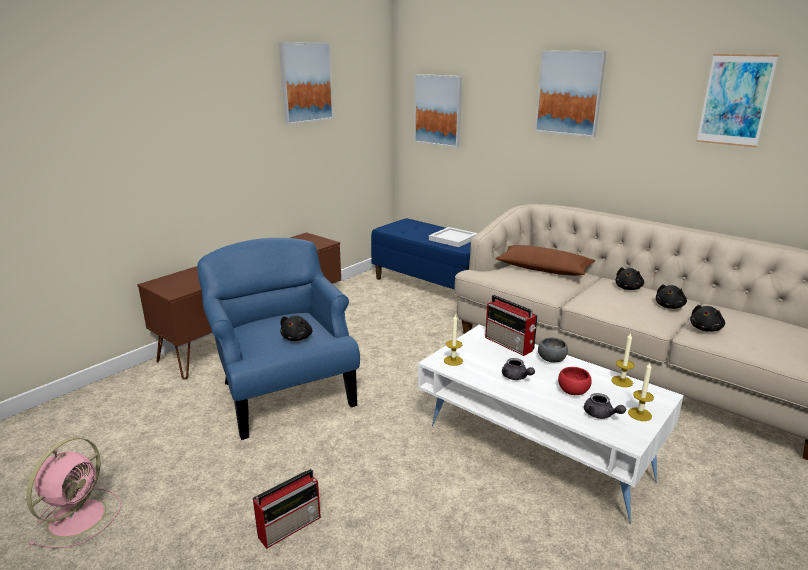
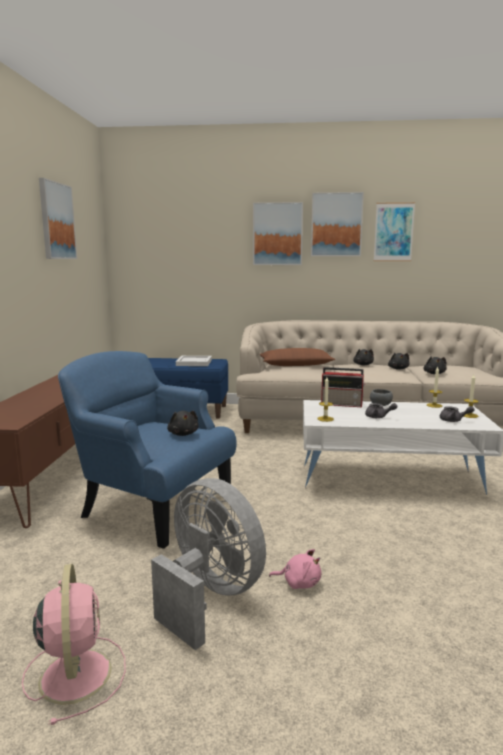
camera: 35 degrees left, 10 degrees down
radio [253,469,321,549] -> pink plush toy [269,549,321,589]
picture [414,74,462,148] -> picture moved to [311,192,364,256]
red bowl [558,367,592,395] -> none
none -> grey fan [151,478,266,650]

